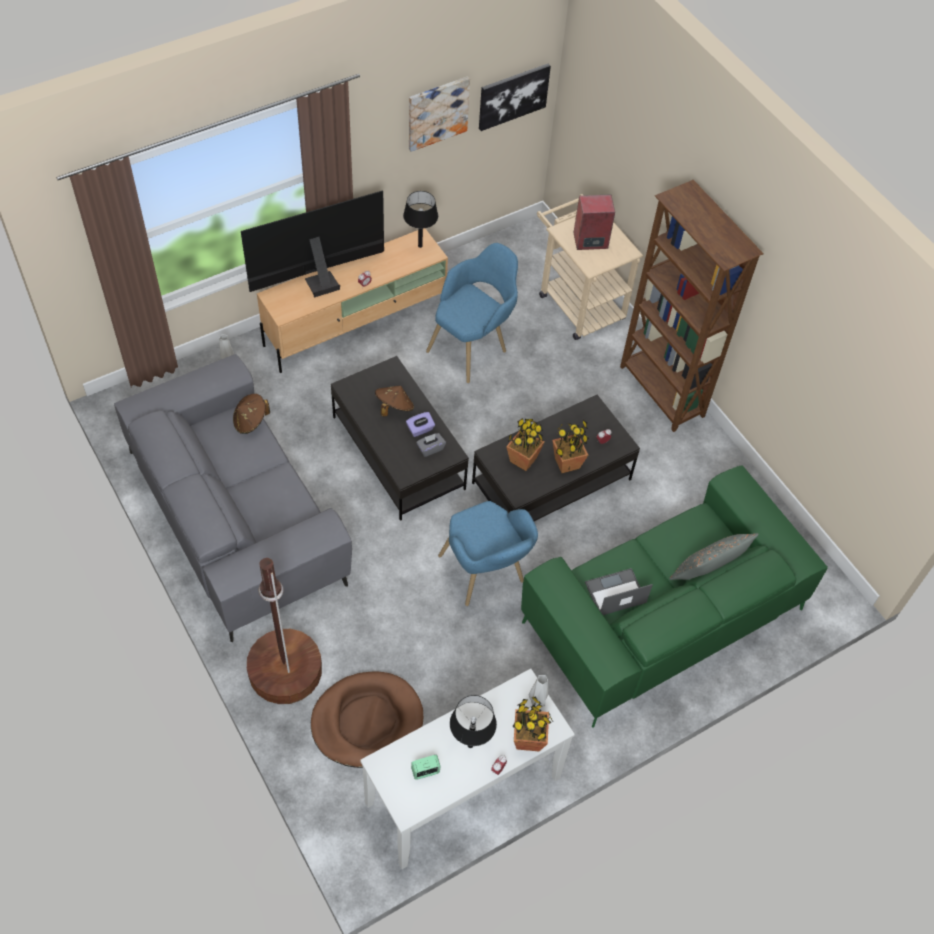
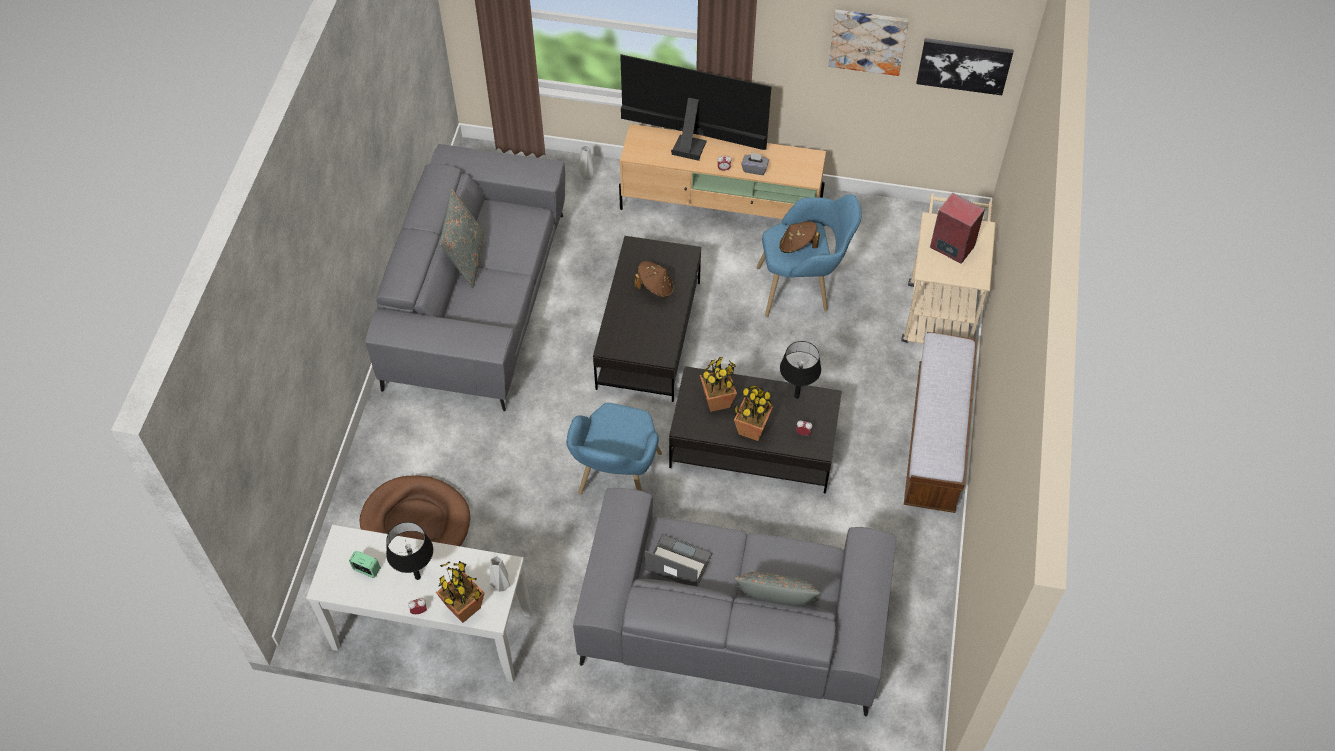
camera: 45 degrees right, 0 degrees up
brown hat [233,394,270,434] -> brown hat moved to [779,221,820,253]
brown floor lamp [247,558,322,704] -> none
black table lamp [403,191,438,248] -> black table lamp moved to [780,341,821,399]
purple tissue box [406,412,435,437] -> none
grey tissue box [416,433,446,457] -> grey tissue box moved to [741,153,769,175]
green sofa [521,465,828,728] -> grey sofa [573,488,897,717]
brown bookcase [620,180,764,432] -> bench [904,332,977,513]
none -> grey pillow [439,188,484,288]

